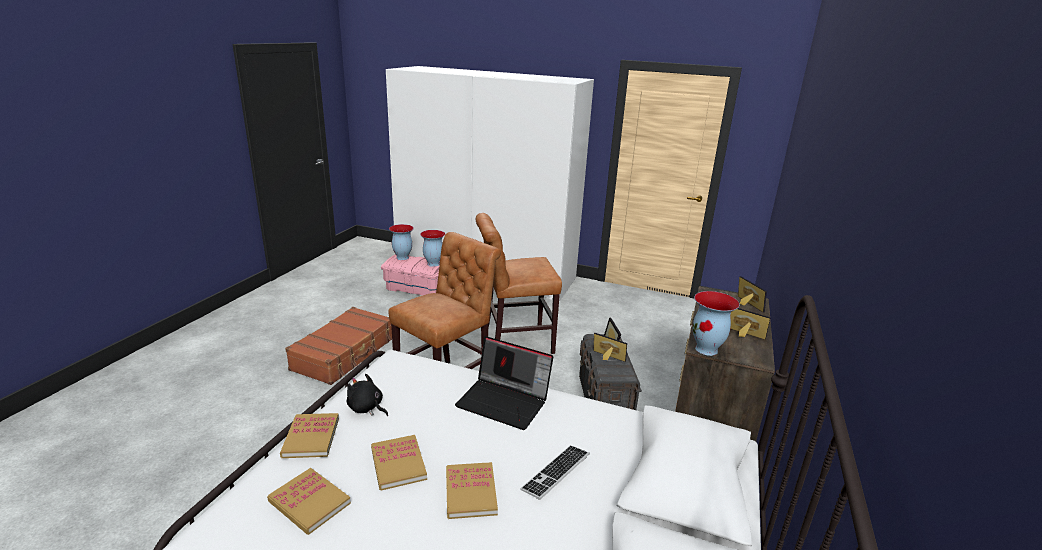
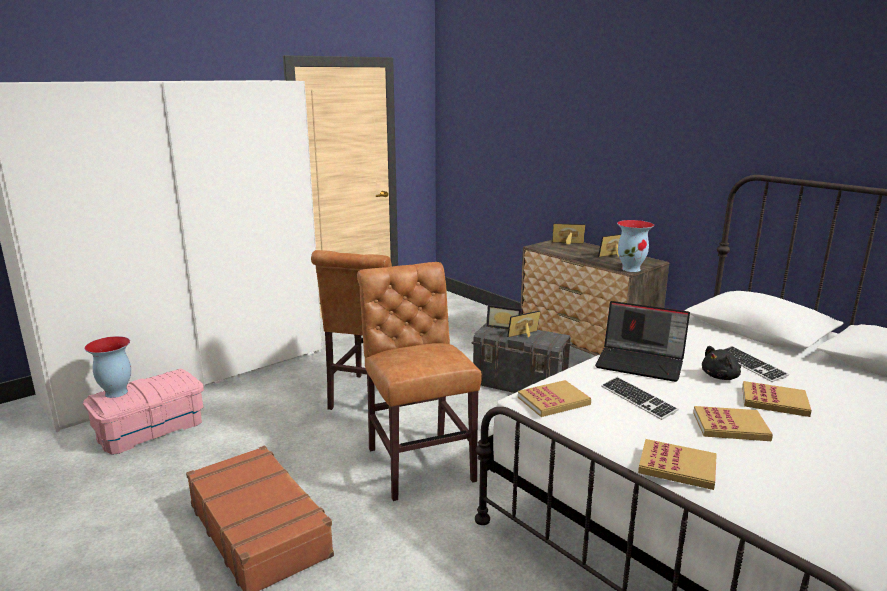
camera: 60 degrees left, 5 degrees down
book [267,468,351,535] -> book moved to [518,380,591,417]
black plush toy [347,374,388,416] -> black plush toy moved to [702,346,741,380]
vase [420,230,445,267] -> none
laptop [455,336,553,430] -> laptop turned 60 degrees clockwise [595,301,690,382]
none -> keyboard [601,377,679,420]

